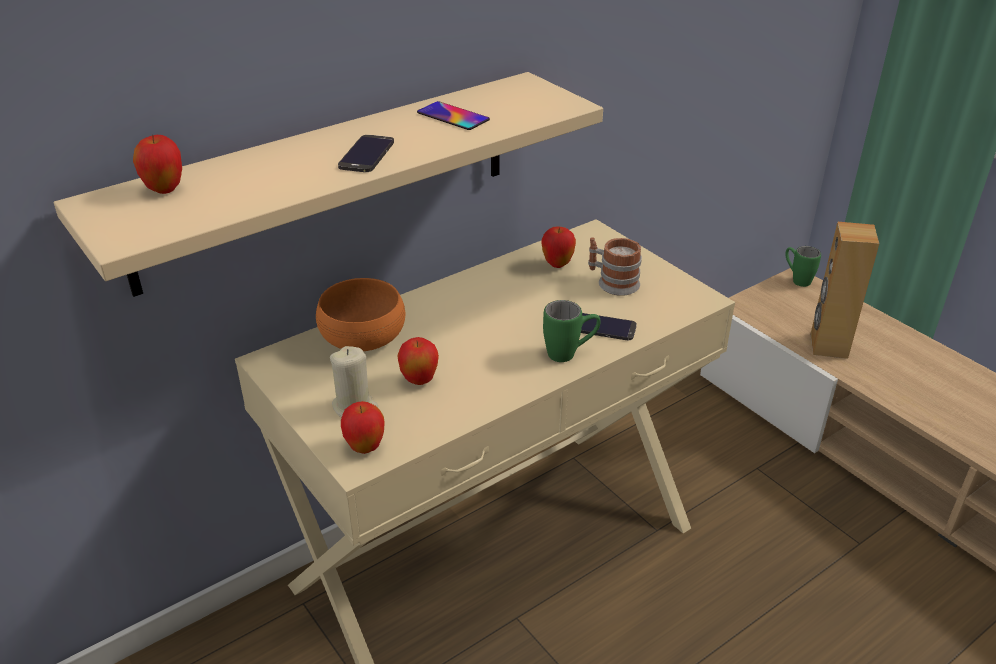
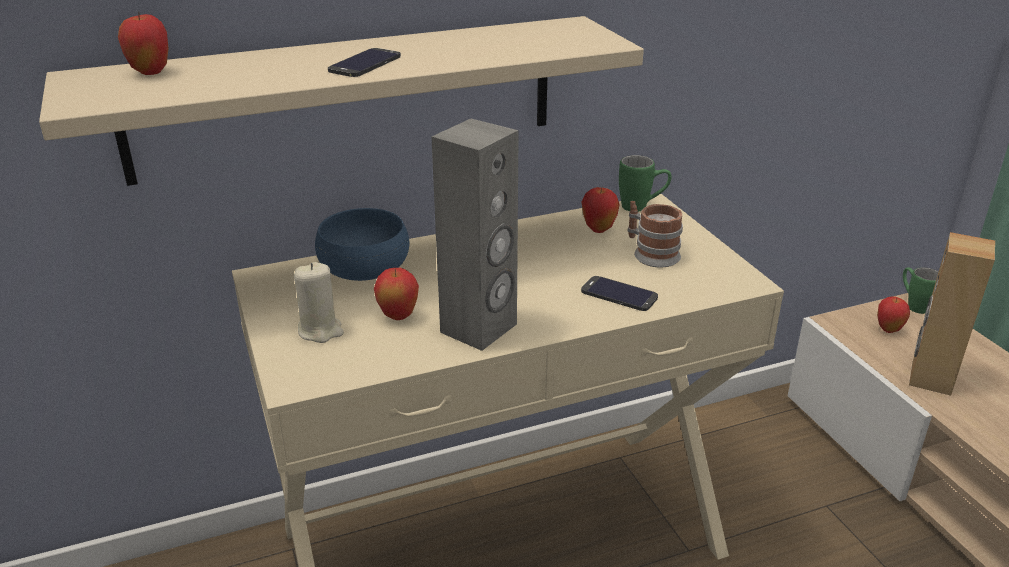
camera: 15 degrees right, 5 degrees down
orange bowl [316,278,405,351] -> blue bowl [315,208,409,281]
apple [341,401,385,454] -> apple moved to [877,297,910,333]
phone [417,101,490,130] -> none
green mug [543,300,601,362] -> green mug moved to [619,155,672,212]
none -> grey speaker [431,119,519,351]

